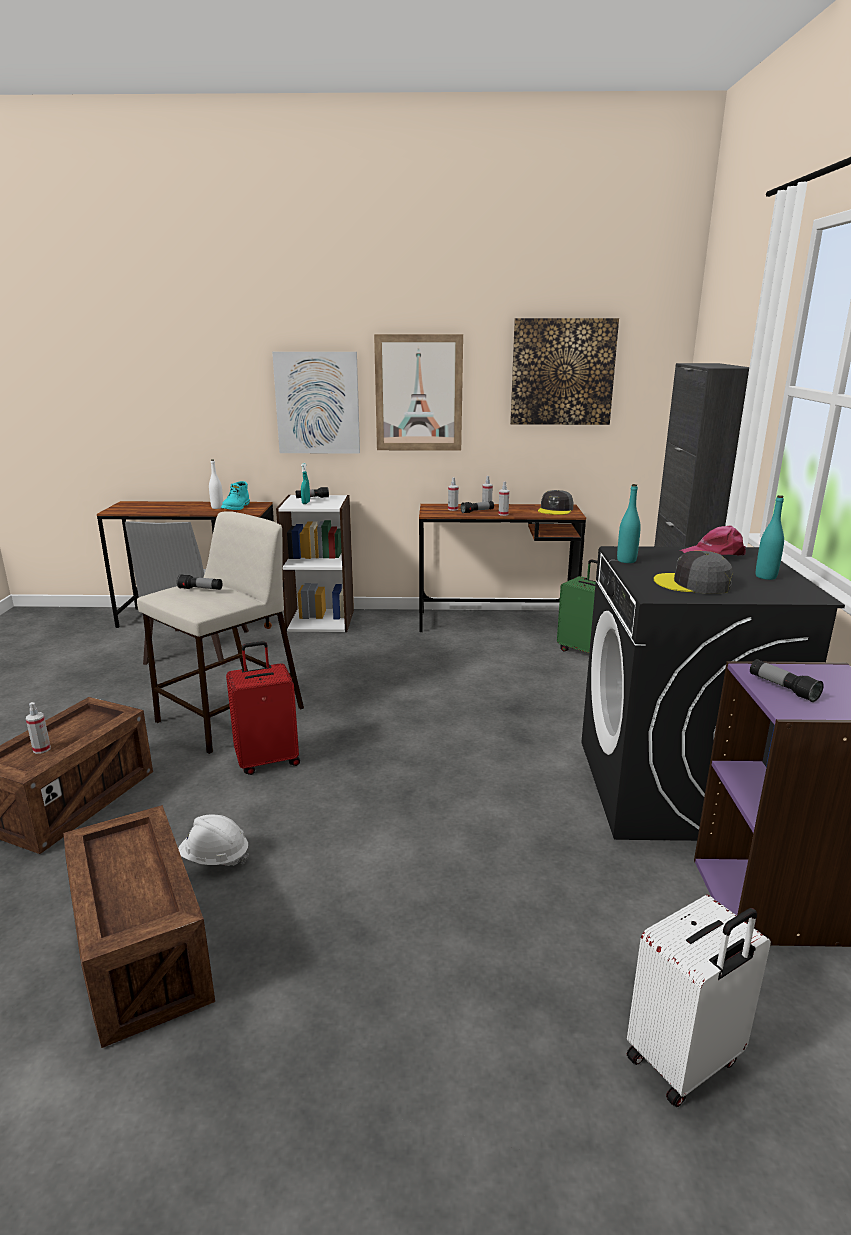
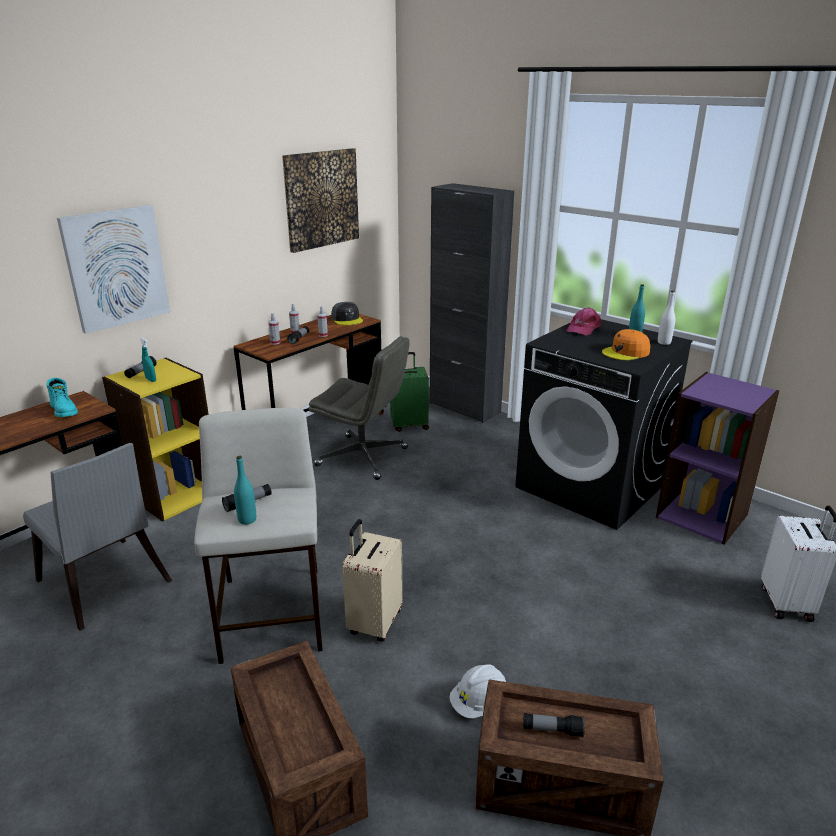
camera: 50 degrees left, 5 degrees up
spray bottle [26,702,51,754] -> none
white bottle [209,459,223,509] -> white bottle moved to [658,291,675,345]
red suitcase [226,641,300,775] -> beige suitcase [342,519,403,642]
white bookcase [276,495,354,632] -> yellow bookcase [102,358,209,522]
picture [374,334,463,451] -> none
turquoise bottle [617,484,641,563] -> turquoise bottle moved to [234,456,256,525]
grey cap [654,551,733,594] -> orange cap [602,329,650,360]
flashlight [750,659,824,702] -> flashlight moved to [523,713,585,737]
none -> grey office chair [309,336,410,480]

